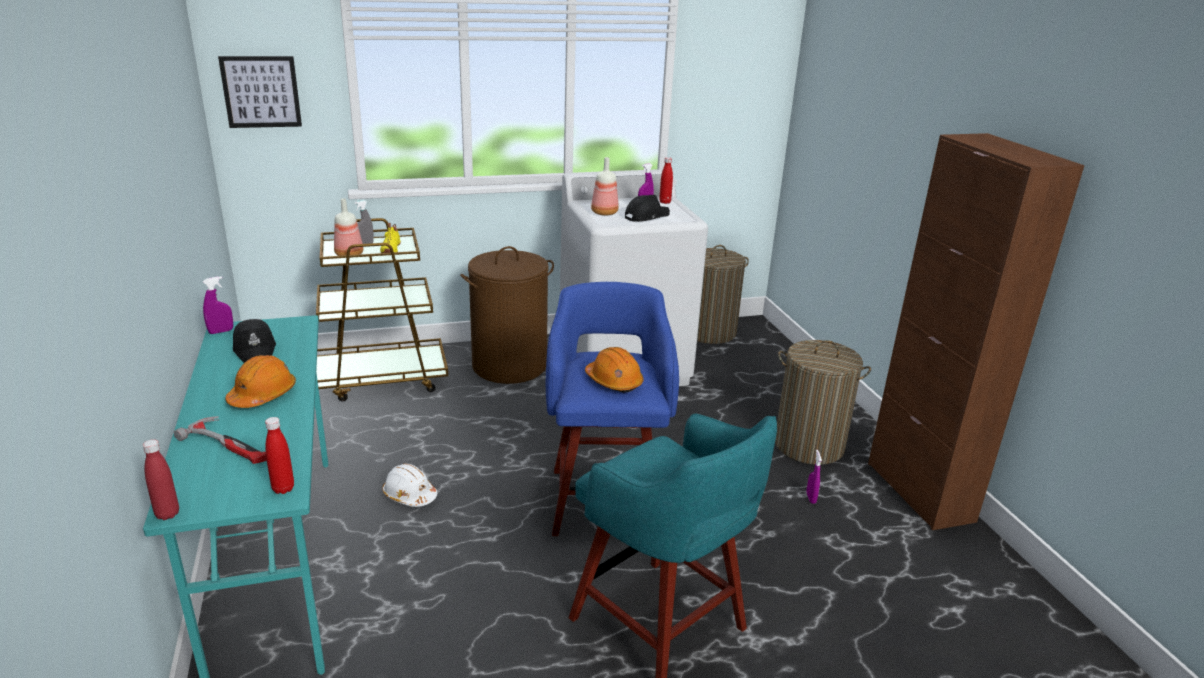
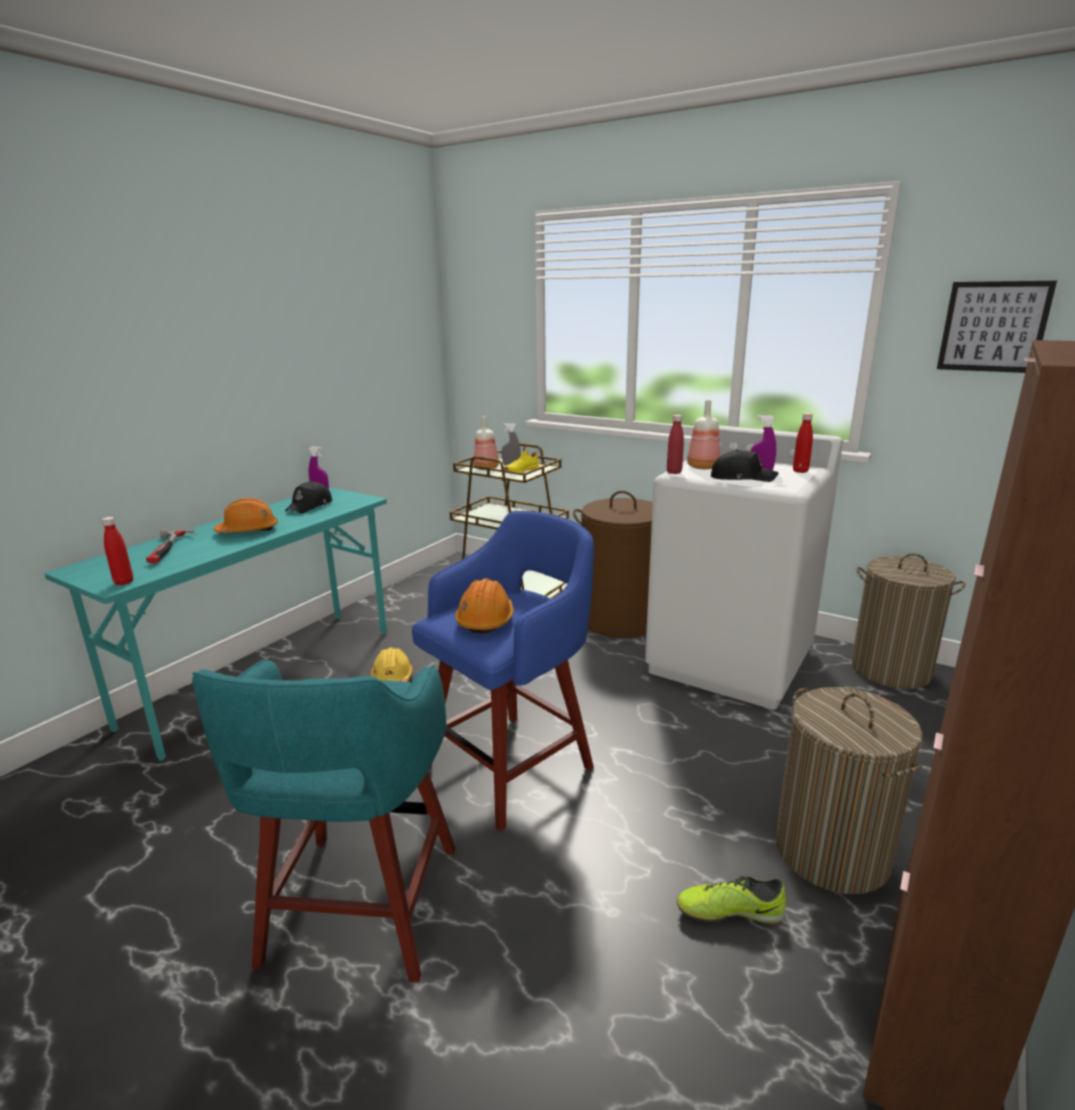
camera: 50 degrees right, 5 degrees down
red bottle [143,439,179,520] -> red bottle moved to [667,415,684,474]
picture [218,56,302,128] -> picture moved to [937,281,1057,373]
white hard hat [382,464,437,507] -> yellow hard hat [371,647,413,682]
purple spray bottle [806,450,822,504] -> shoe [677,876,786,924]

